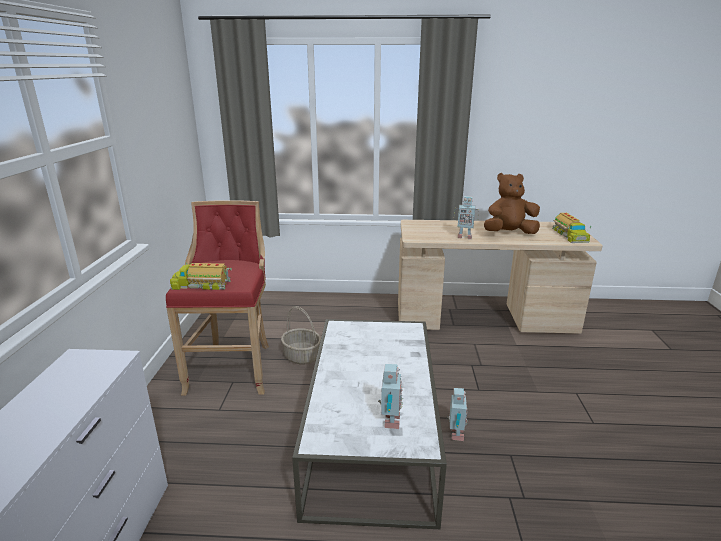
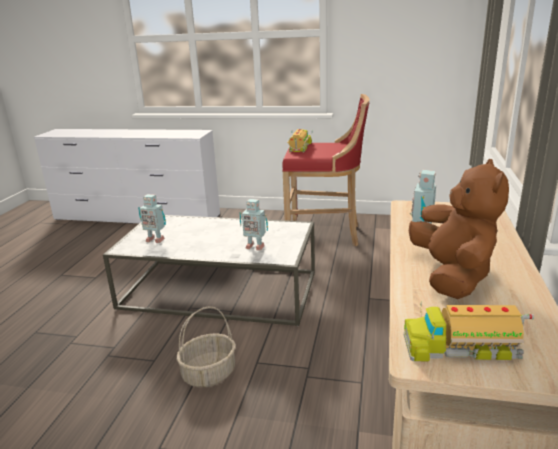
camera: 100 degrees right, 0 degrees up
basket [281,306,321,365] -> basket moved to [177,306,236,387]
toy robot [447,388,468,441] -> toy robot moved to [240,199,268,250]

